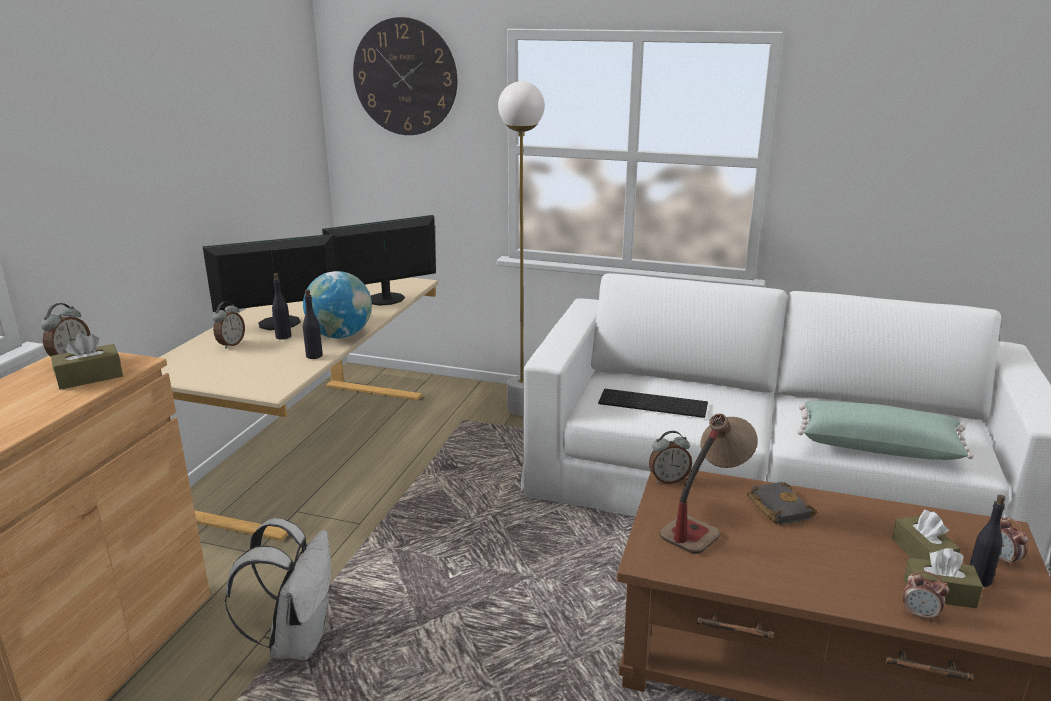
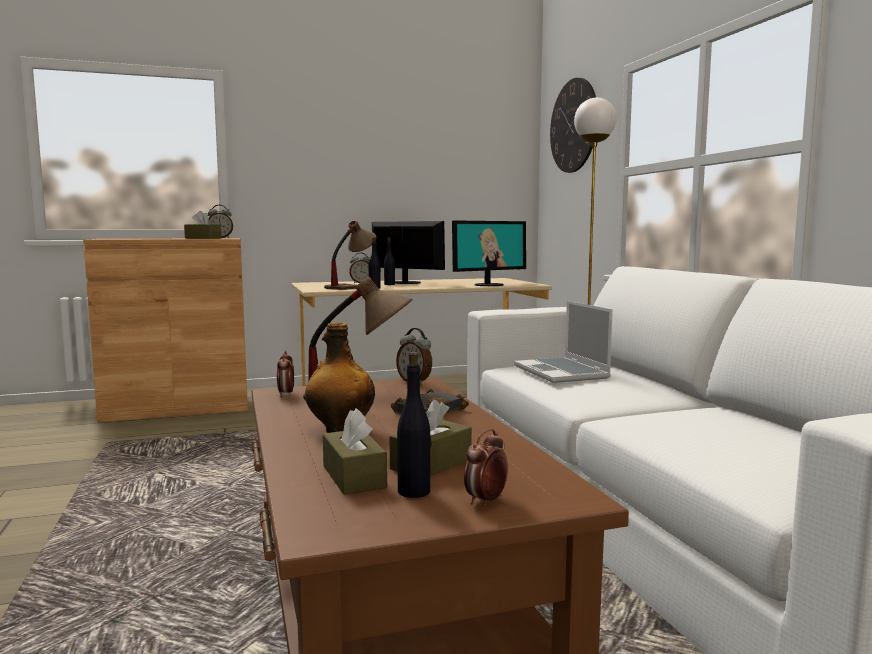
camera: 55 degrees right, 15 degrees down
white backpack [225,518,331,660] -> none
globe [303,271,372,338] -> none
monitor [322,215,436,306] -> monitor turned 120 degrees clockwise [452,220,526,286]
keyboard [598,389,708,418] -> laptop [514,301,613,383]
green pillow [797,401,974,460] -> none
alarm clock [903,571,949,622] -> alarm clock moved to [277,350,294,397]
none -> bottle [305,322,375,433]
none -> table lamp [324,221,377,290]

